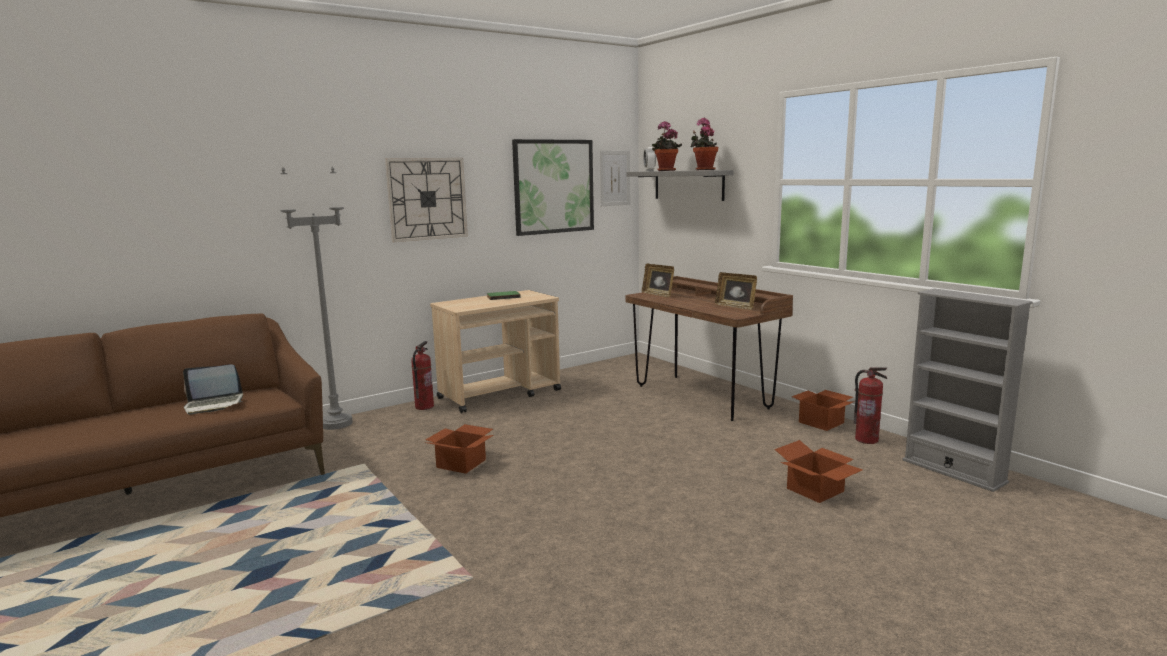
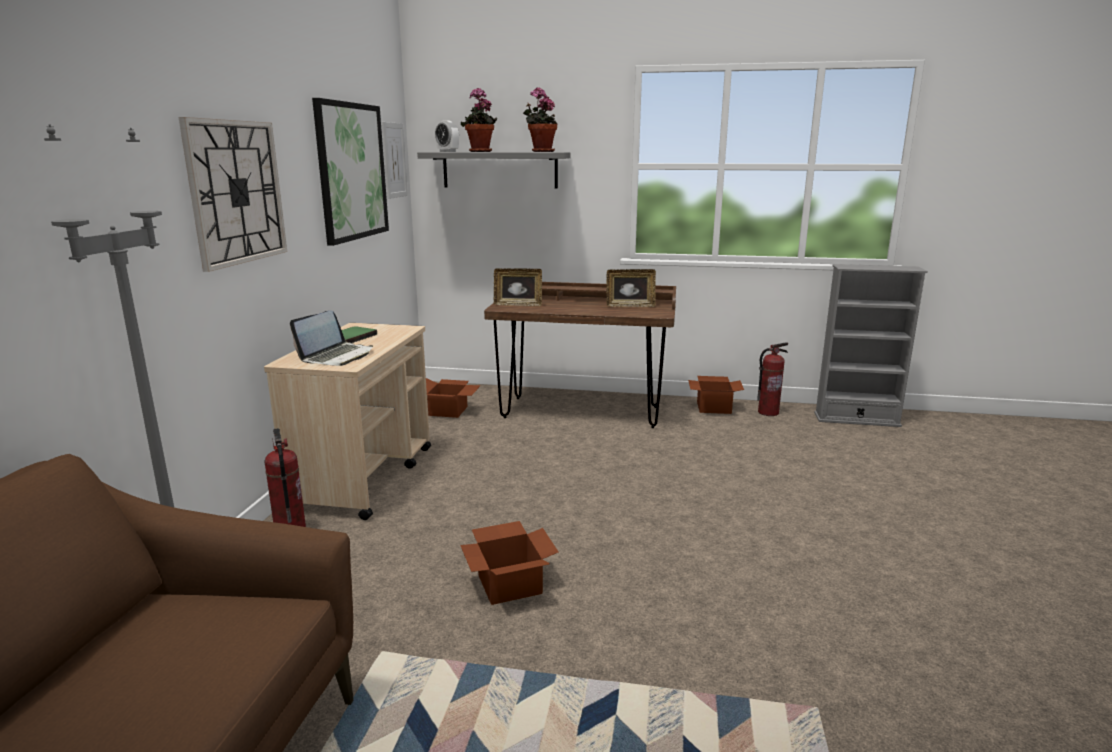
camera: 45 degrees left, 5 degrees up
laptop [183,364,243,415] -> laptop moved to [290,310,373,366]
cardboard box [774,440,863,503] -> cardboard box moved to [426,378,481,418]

